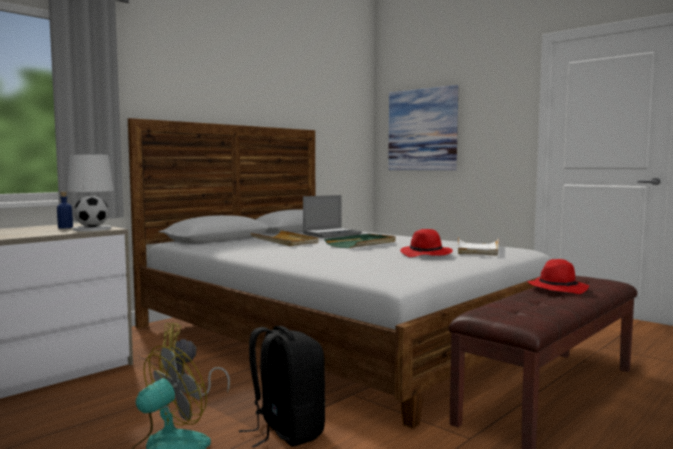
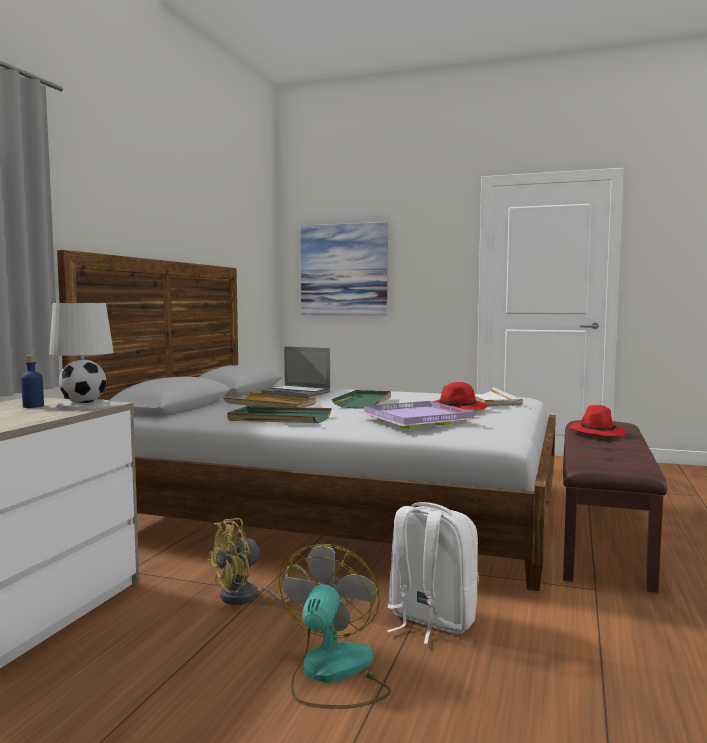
camera: 25 degrees left, 0 degrees up
black backpack [239,326,325,448] -> white backpack [387,502,479,645]
laptop [303,195,362,238] -> laptop turned 90 degrees clockwise [261,346,331,397]
none -> green tray [227,406,332,423]
none -> purple tray [357,401,481,429]

